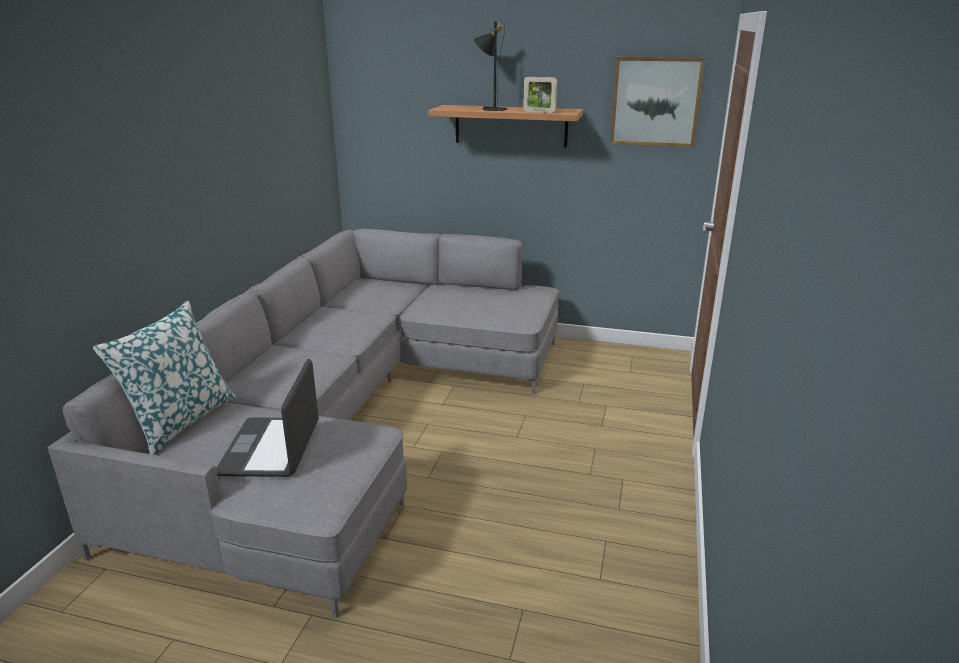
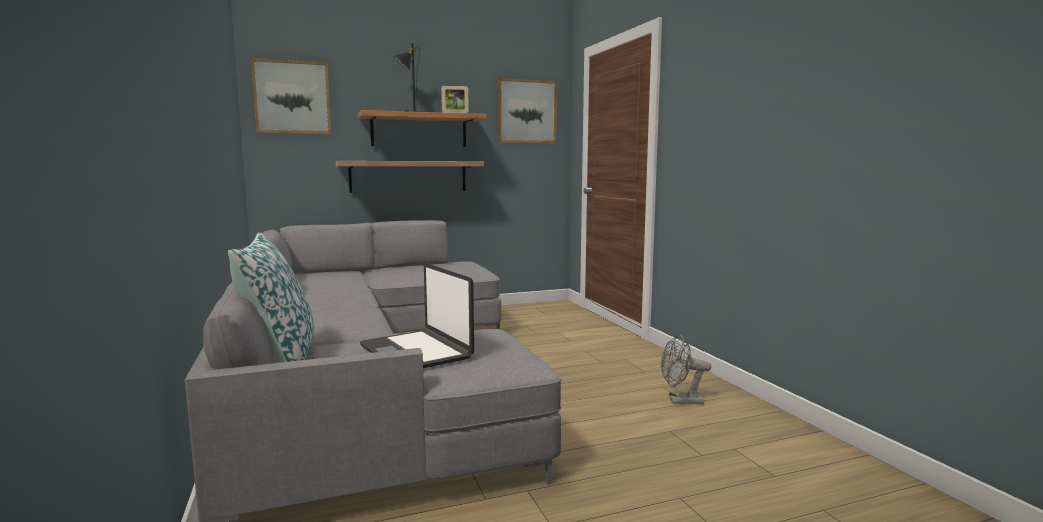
camera: 35 degrees left, 15 degrees down
none -> picture [251,58,331,134]
none -> shelf [336,161,484,193]
none -> grey fan [661,335,711,404]

